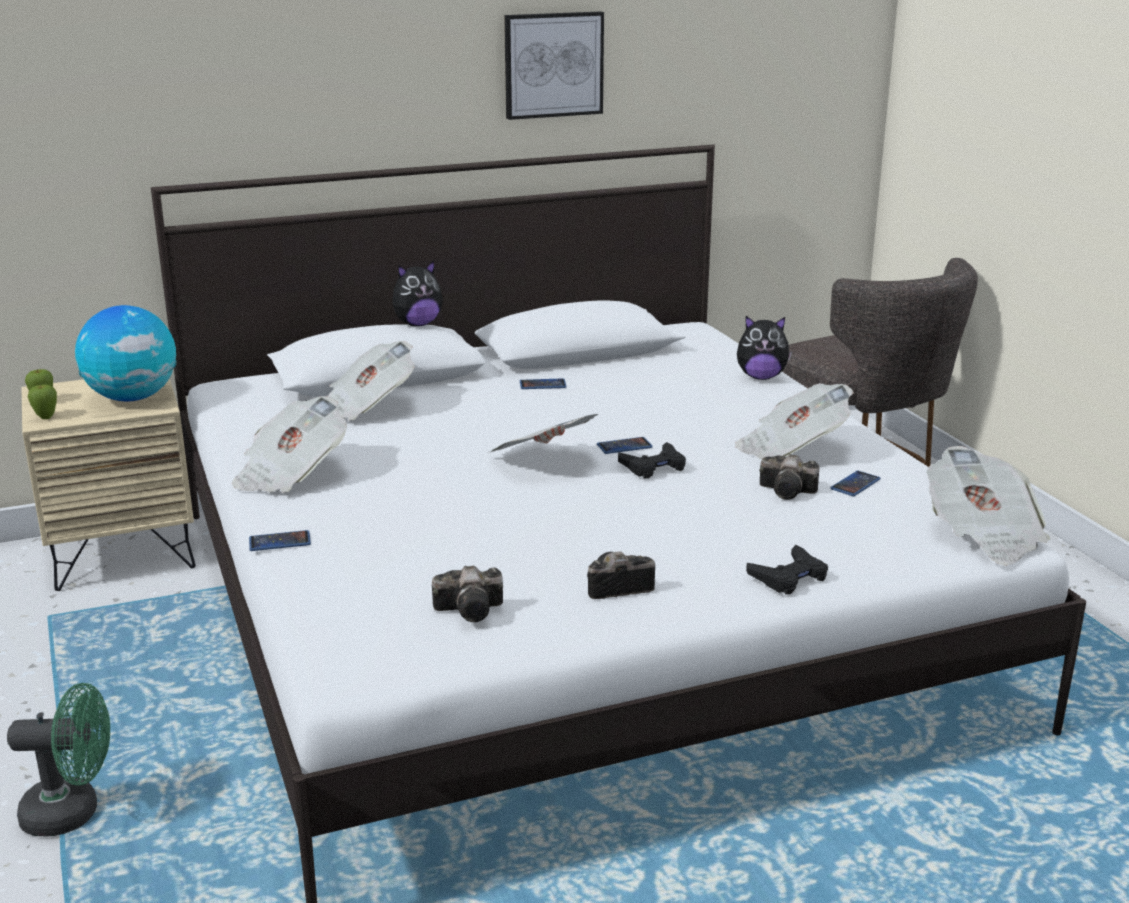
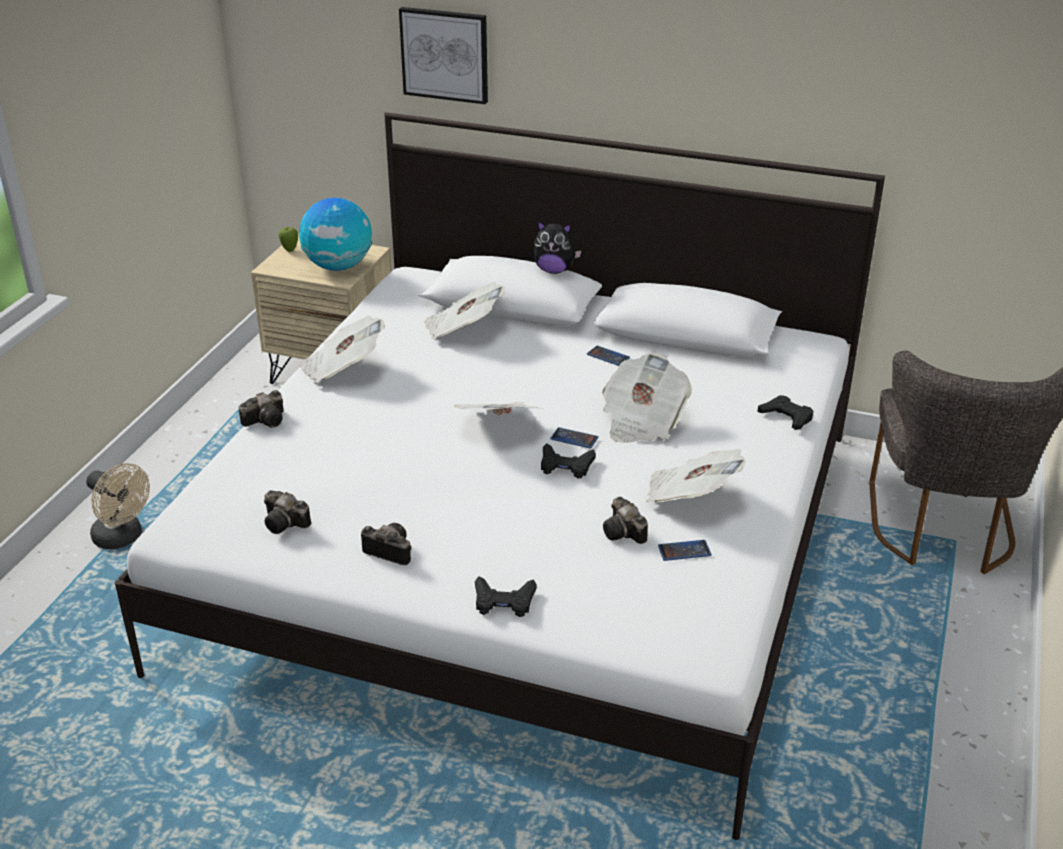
camera: 40 degrees right, 10 degrees up
green fan [7,683,110,837] -> beige fan [86,463,150,549]
apple [28,384,57,419] -> none
phone [249,530,311,551] -> camera [239,390,284,428]
picture [504,11,604,120] -> picture moved to [399,7,488,104]
plush toy [737,316,792,380] -> black game controller [758,395,814,430]
newspaper [926,446,1050,566] -> newspaper moved to [602,353,692,443]

